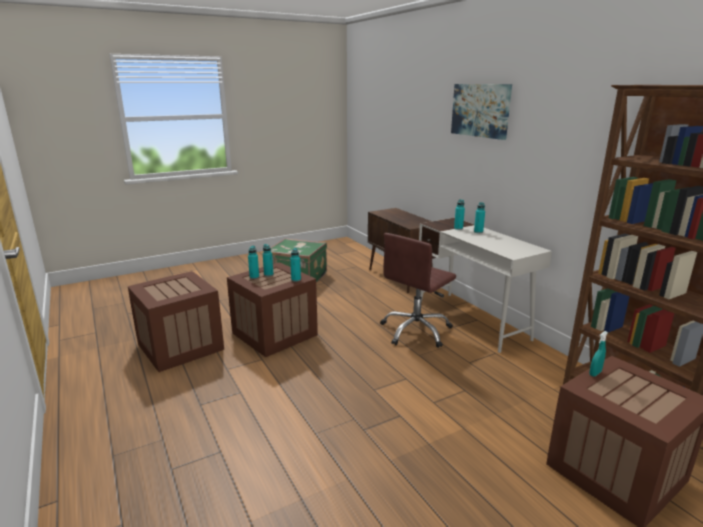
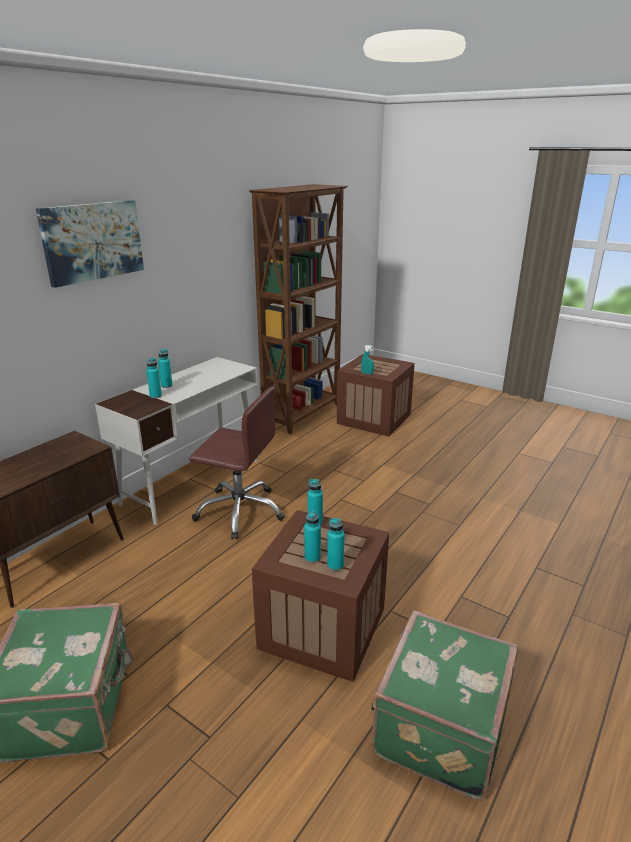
camera: 115 degrees left, 5 degrees up
crate [128,271,224,372] -> green suitcase [371,610,518,800]

